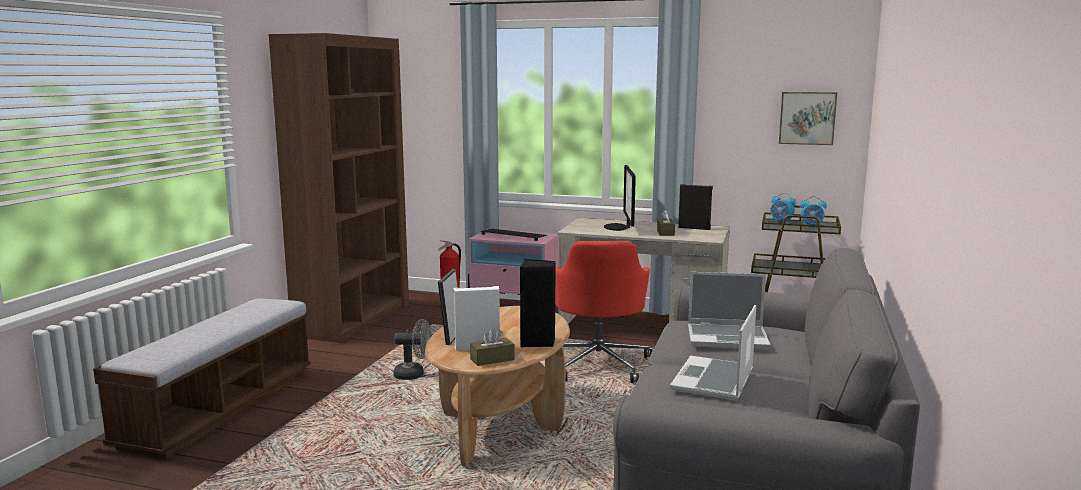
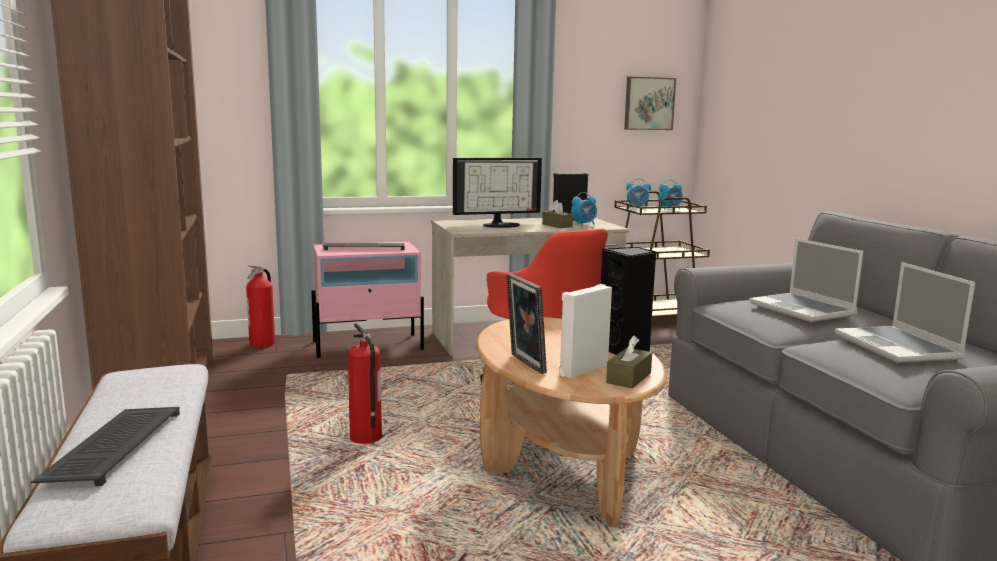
camera: 35 degrees left, 0 degrees up
grey fan [394,319,432,380] -> fire extinguisher [348,323,382,444]
monitor [604,165,636,231] -> monitor turned 75 degrees counterclockwise [453,158,542,228]
laptop [688,272,771,350] -> laptop turned 90 degrees clockwise [749,238,863,322]
none -> keyboard [31,407,180,487]
none -> alarm clock [571,192,597,226]

